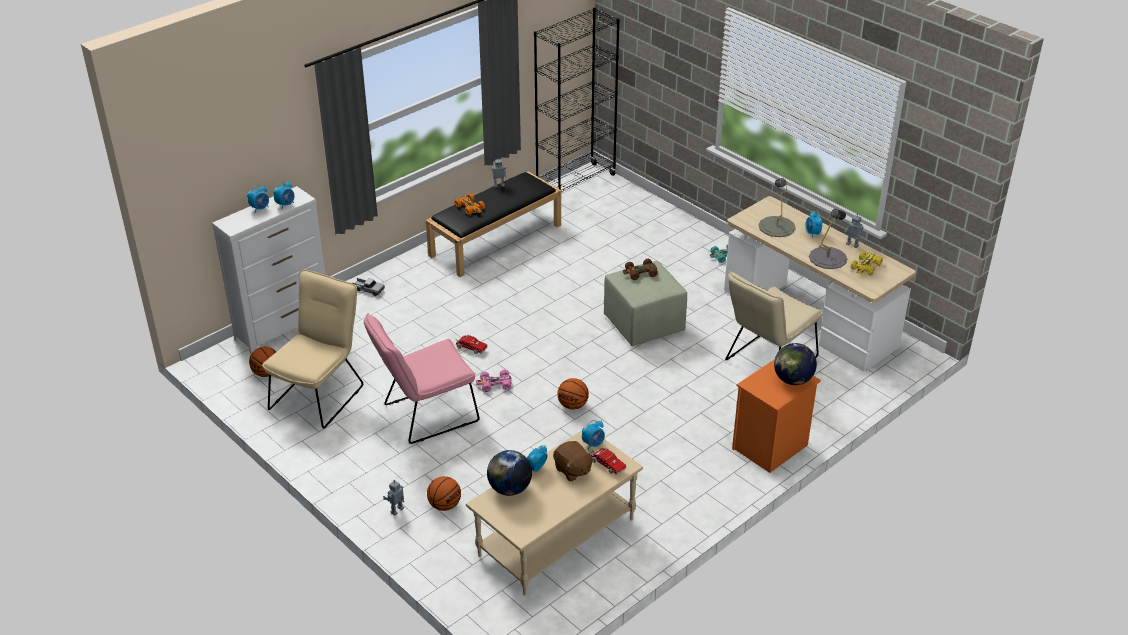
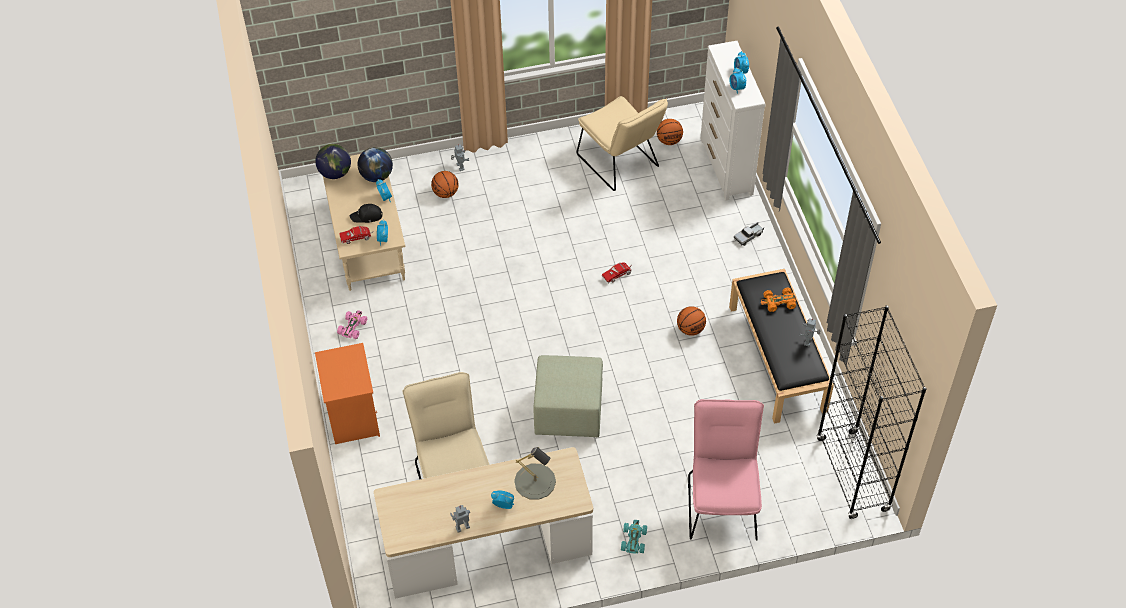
camera: 120 degrees right, 15 degrees up
pink chair [364,313,480,444] -> pink chair moved to [688,399,764,541]
pink toy car [476,370,512,392] -> pink toy car moved to [337,310,367,339]
brown plush toy [553,441,593,481] -> black cap [350,204,382,223]
basketball [557,378,589,410] -> basketball moved to [677,306,706,336]
brown toy car [623,259,658,280] -> none
globe [774,343,817,385] -> globe moved to [315,144,351,179]
grey table lamp [809,209,847,269] -> none
yellow toy car [851,251,883,276] -> none

